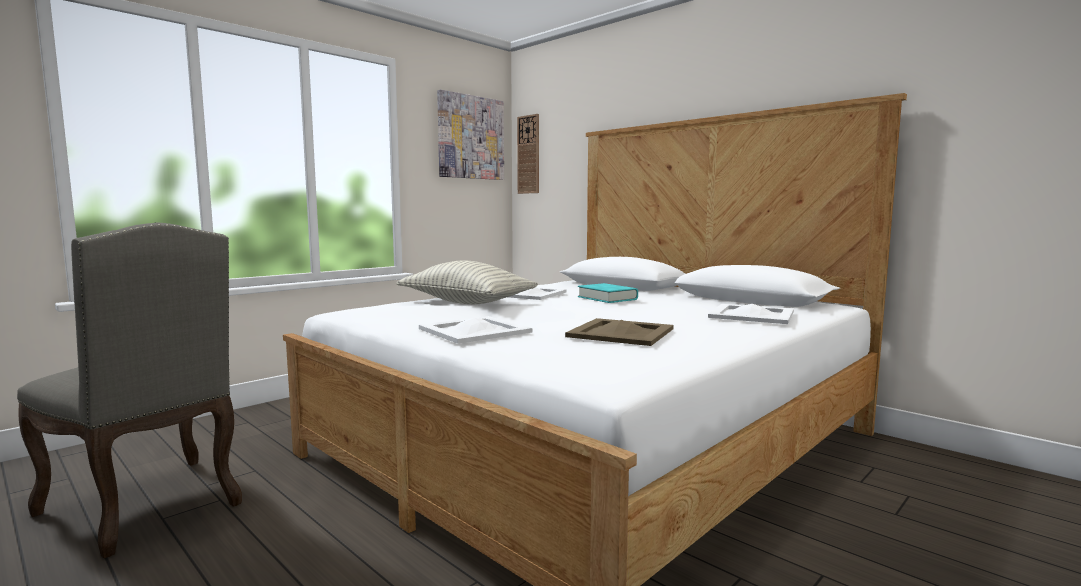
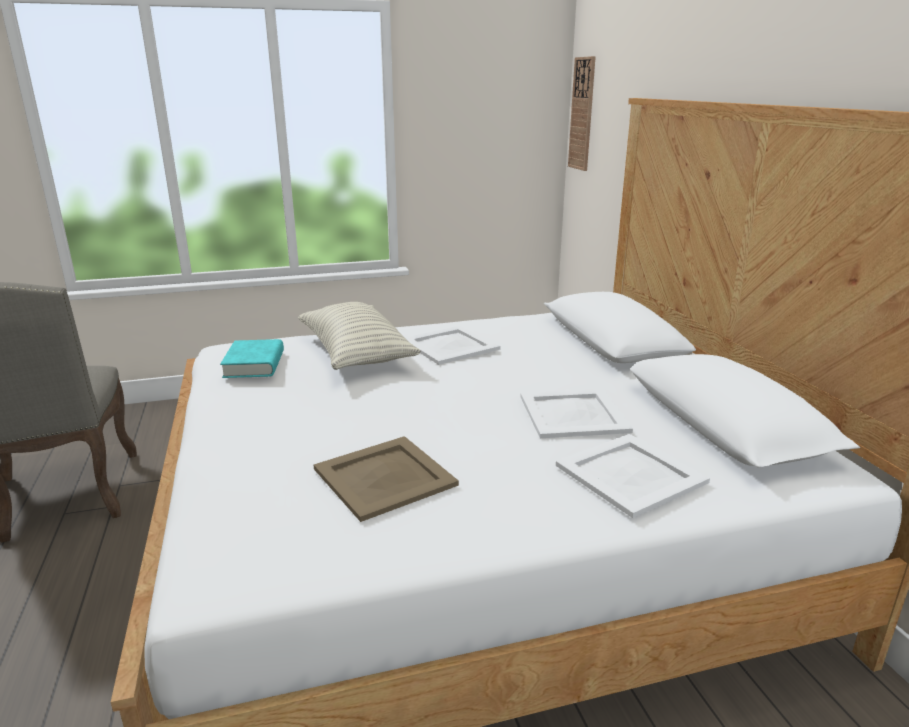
camera: 30 degrees right, 15 degrees up
white tray [419,316,532,344] -> white tray moved to [520,389,633,438]
picture [437,89,504,180] -> none
turquoise book [578,283,638,303] -> turquoise book moved to [220,339,284,378]

